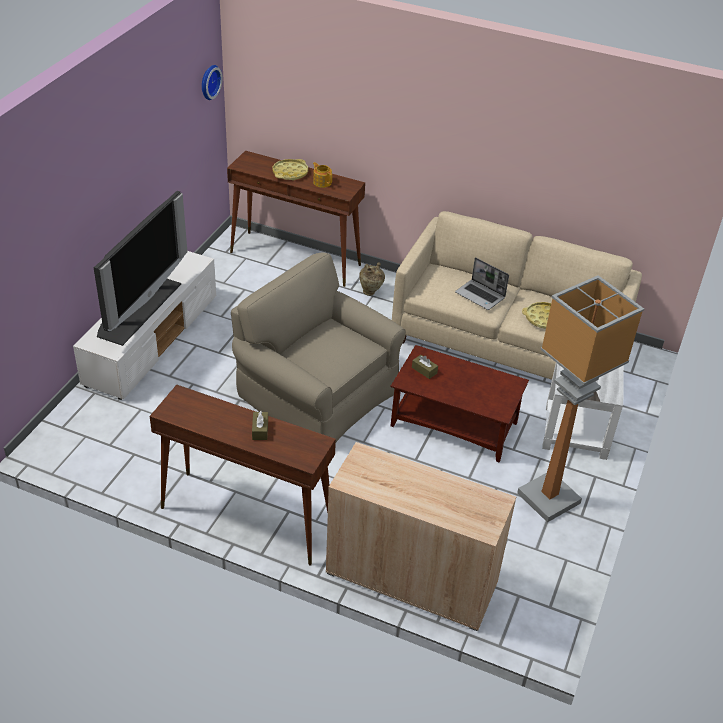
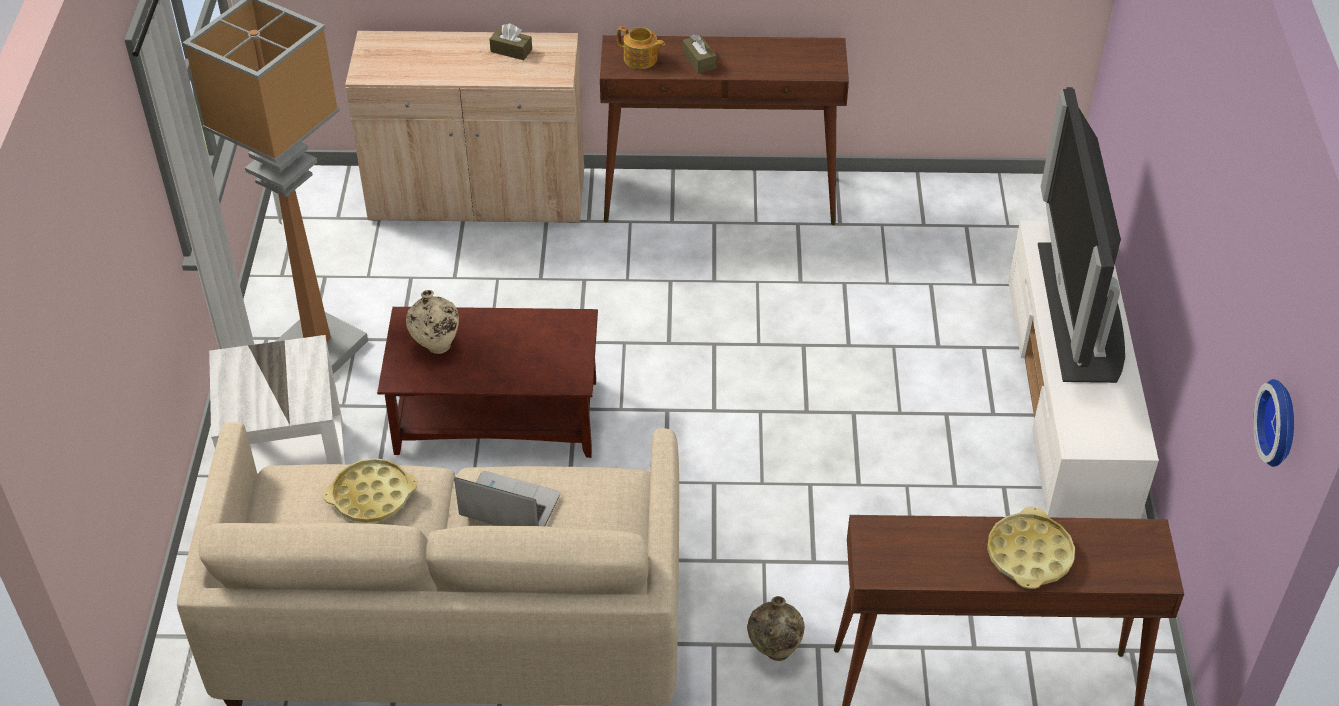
camera: 160 degrees right, 5 degrees up
beige armchair [231,253,406,442] -> none
teapot [313,162,332,188] -> teapot moved to [617,26,665,69]
brown tissue box [412,355,438,379] -> brown tissue box moved to [489,24,532,60]
none -> beige vase [406,290,459,354]

